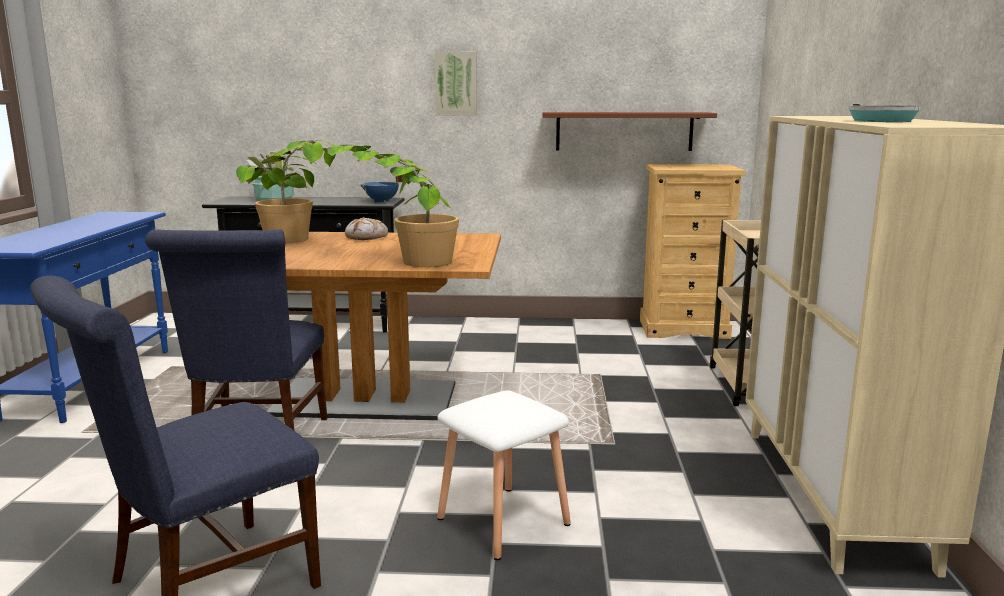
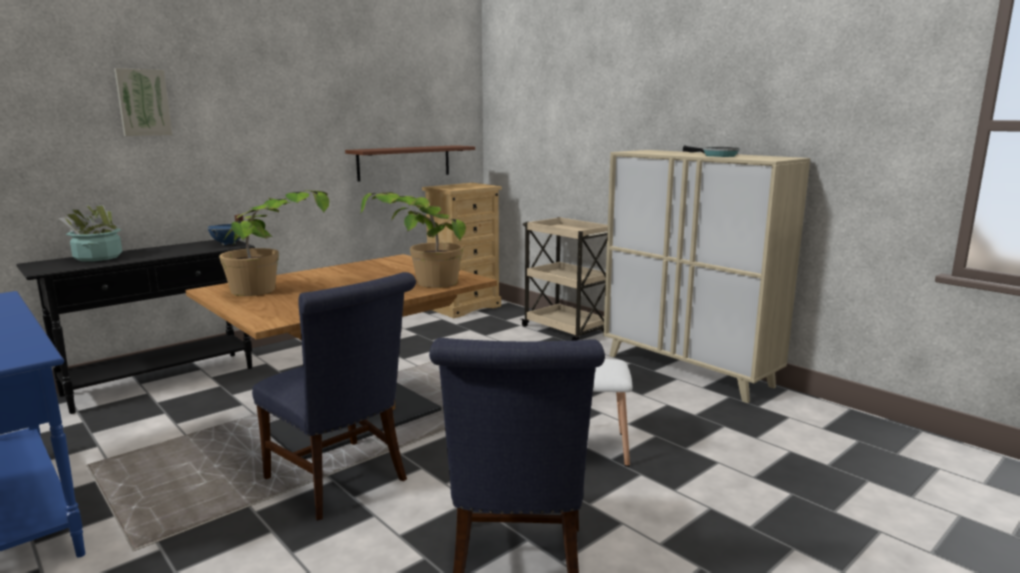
camera: 45 degrees left, 0 degrees up
bread [345,217,388,240] -> none
picture [435,52,477,115] -> picture moved to [114,68,172,136]

